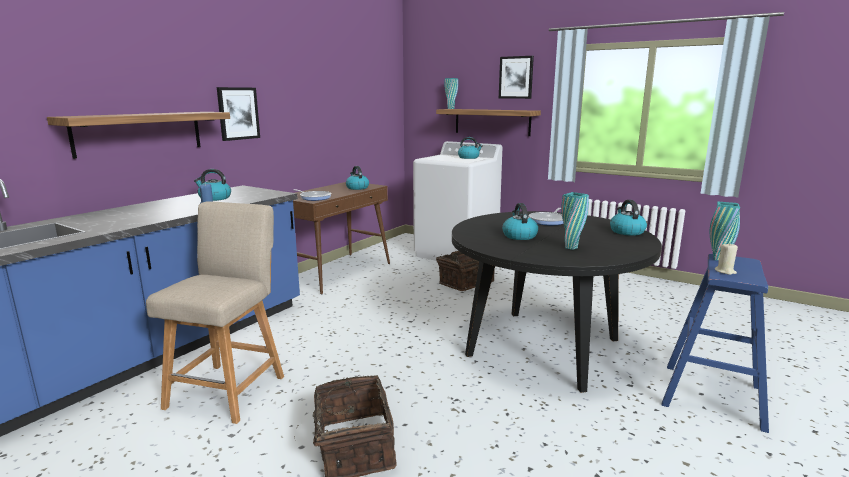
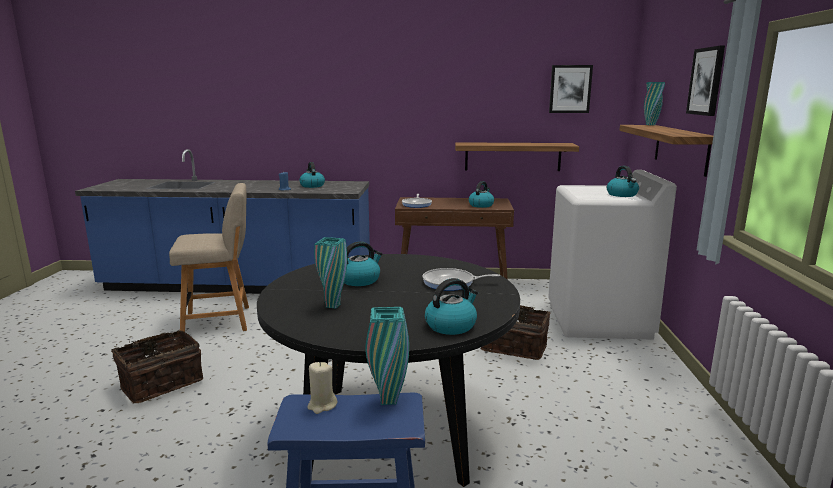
camera: 60 degrees right, 0 degrees up
shelf [47,112,230,159] -> shelf moved to [455,142,579,171]
picture [217,87,260,141] -> picture moved to [549,65,593,113]

